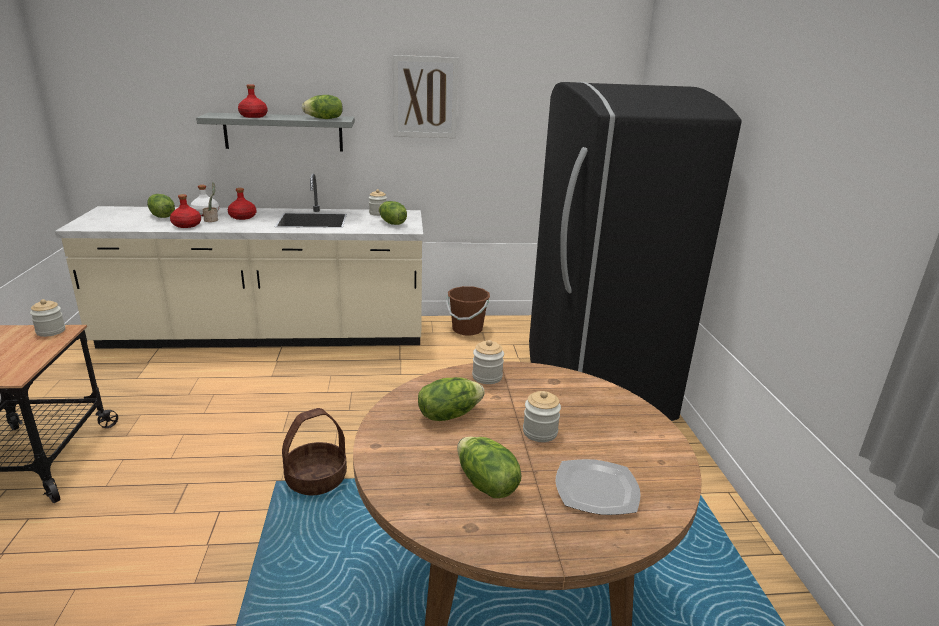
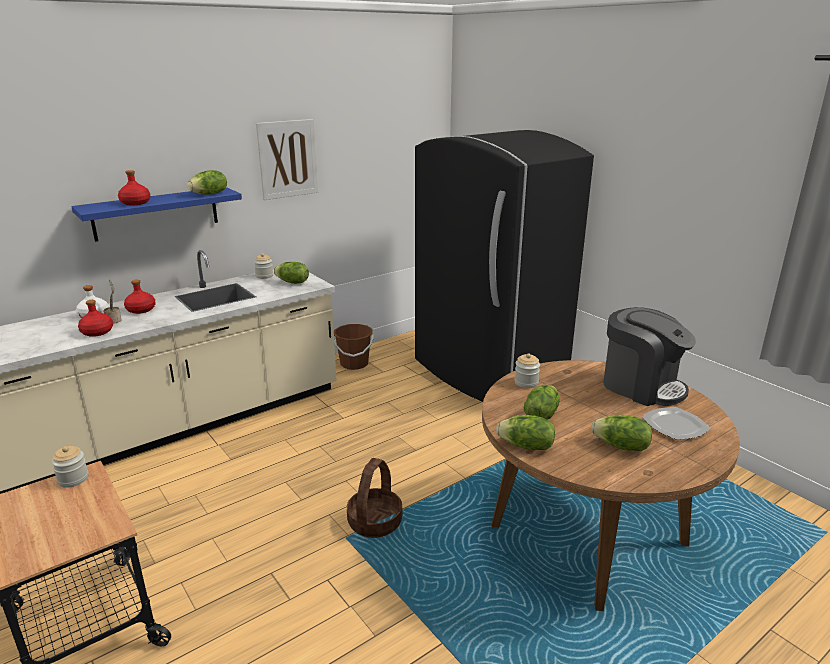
camera: 30 degrees left, 0 degrees up
lettuce [147,194,175,218] -> lettuce moved to [496,415,555,450]
grey shelf [196,113,355,151] -> blue shelf [71,187,242,242]
jar [523,391,561,442] -> none
none -> coffee machine [603,307,696,406]

